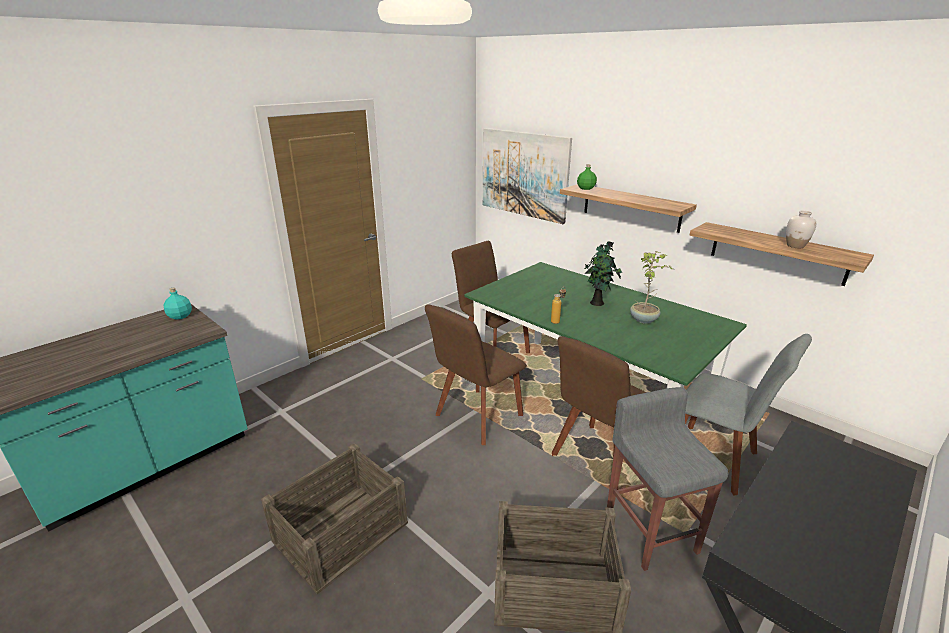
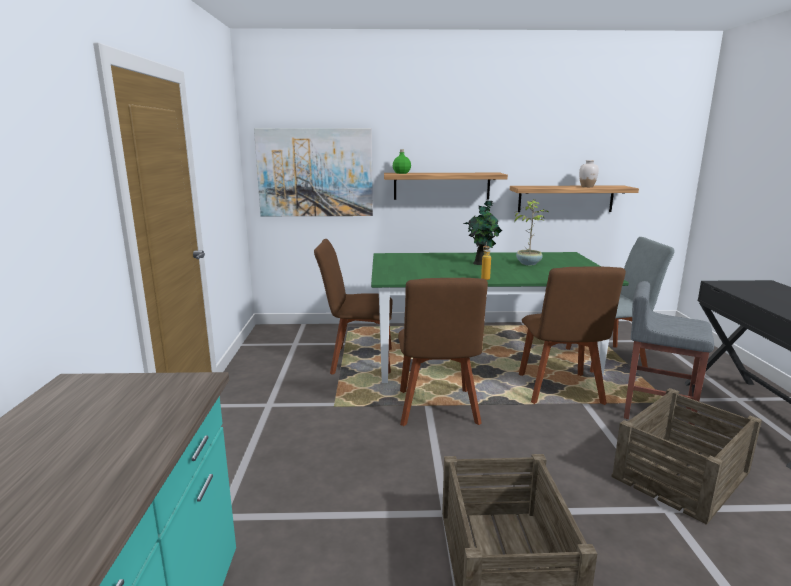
camera: 45 degrees left, 10 degrees down
turquoise bottle [163,288,192,320] -> none

